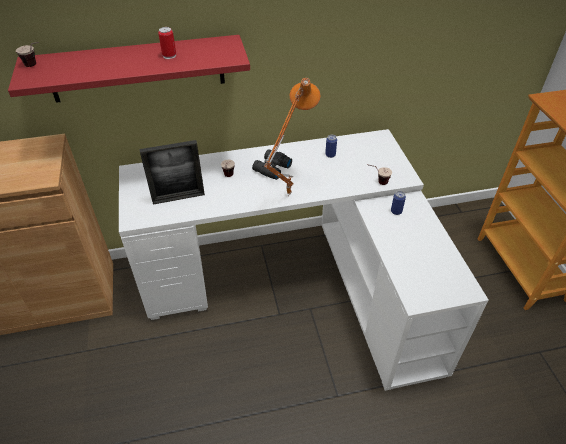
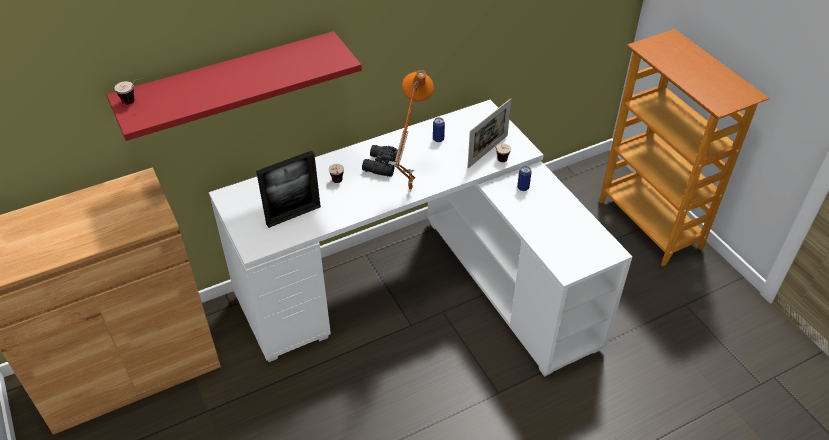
camera: 15 degrees left, 0 degrees up
can [158,27,176,59] -> none
none -> picture frame [468,98,511,168]

